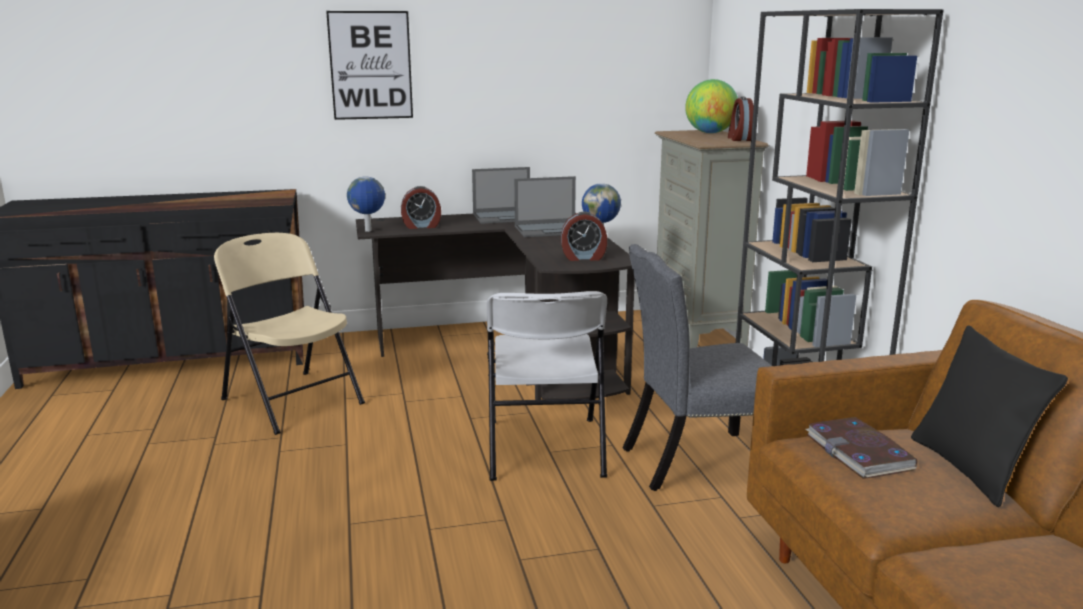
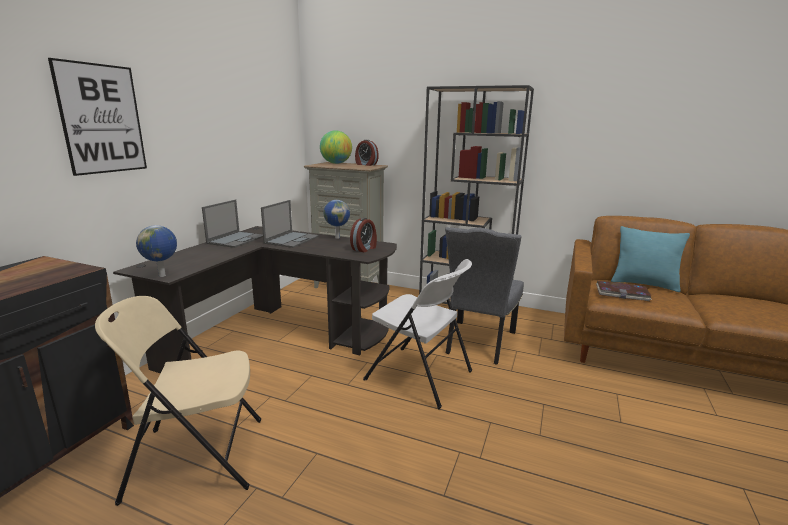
camera: 55 degrees left, 0 degrees up
alarm clock [401,186,441,229] -> none
black pillow [911,325,1068,507] -> turquoise pillow [611,226,690,292]

